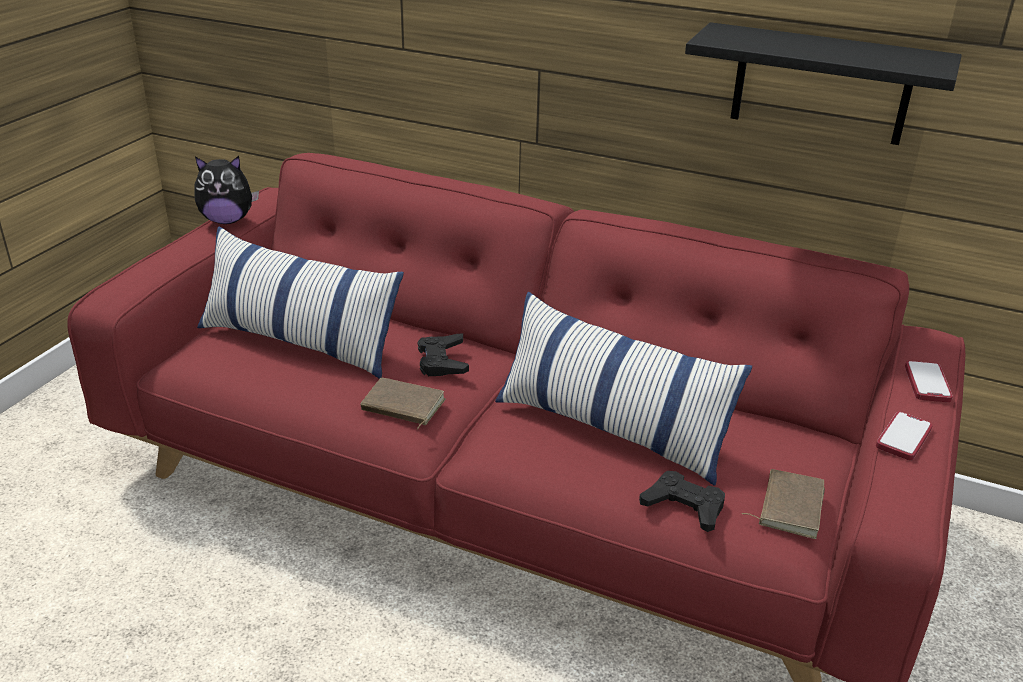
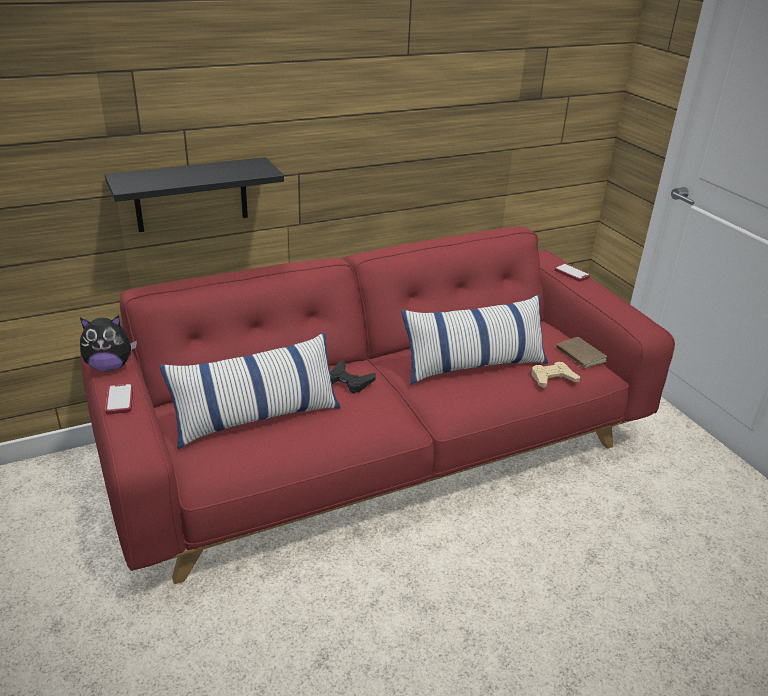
camera: 50 degrees left, 0 degrees up
plush toy [194,156,259,224] -> plush toy turned 45 degrees clockwise [80,316,137,371]
brown book [360,378,446,429] -> none
black game controller [639,471,725,532] -> beige game controller [532,362,580,388]
black shelf [685,22,962,145] -> black shelf moved to [105,157,284,232]
phone [876,412,933,460] -> phone moved to [105,384,133,414]

